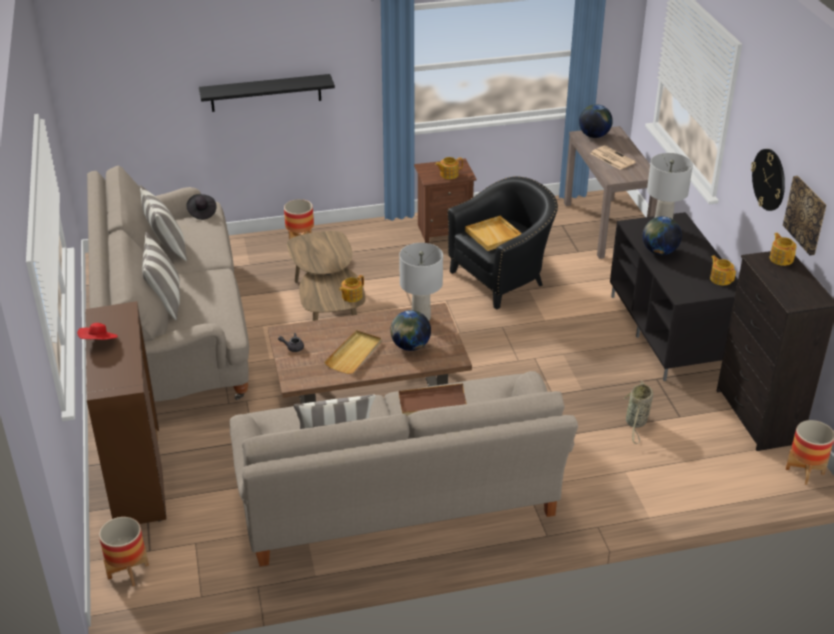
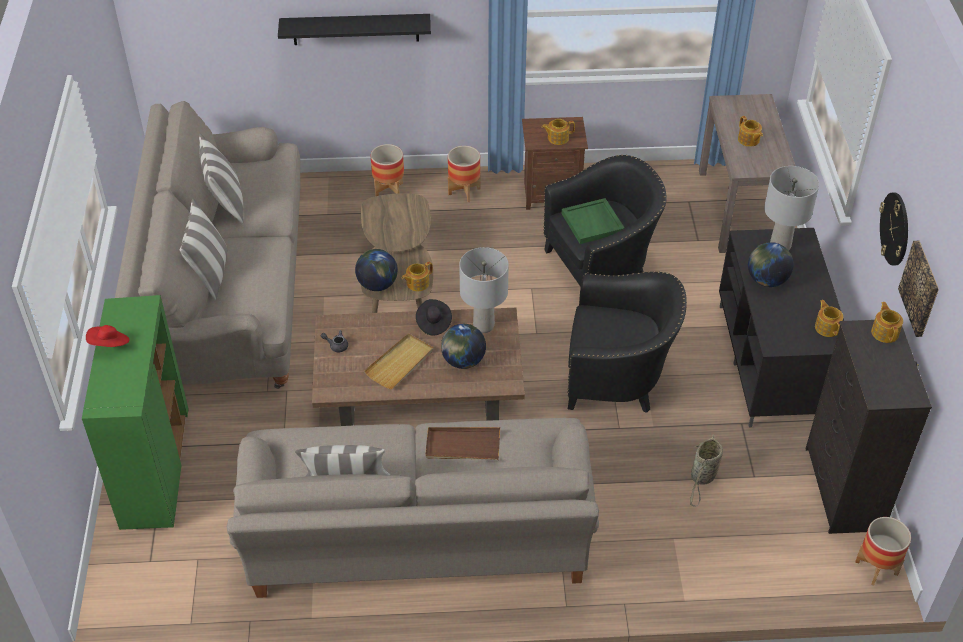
camera: 10 degrees right, 10 degrees up
brown cabinet [85,301,167,524] -> green cabinet [82,295,189,530]
planter [99,517,149,586] -> planter moved to [448,146,481,202]
black hat [186,194,217,220] -> black hat moved to [416,299,452,335]
beige tray [465,216,522,251] -> green tray [562,198,624,244]
globe [579,104,613,138] -> globe moved to [355,249,398,291]
newspaper [590,145,636,170] -> teapot [738,116,763,147]
none -> black armchair [567,271,687,413]

